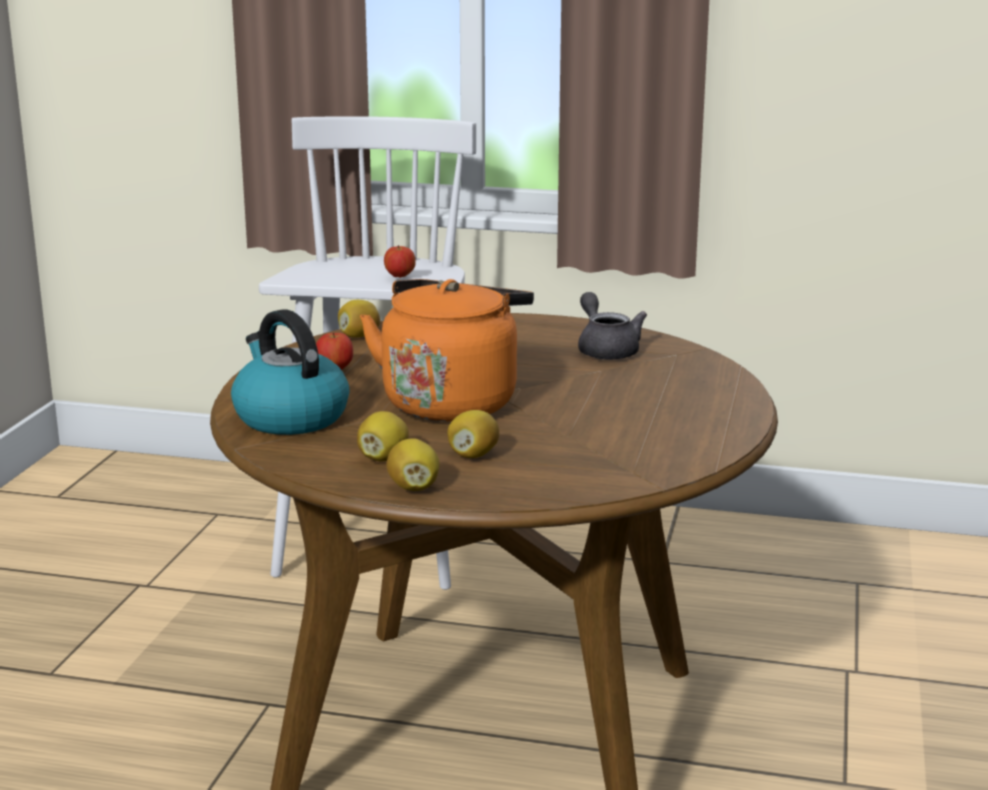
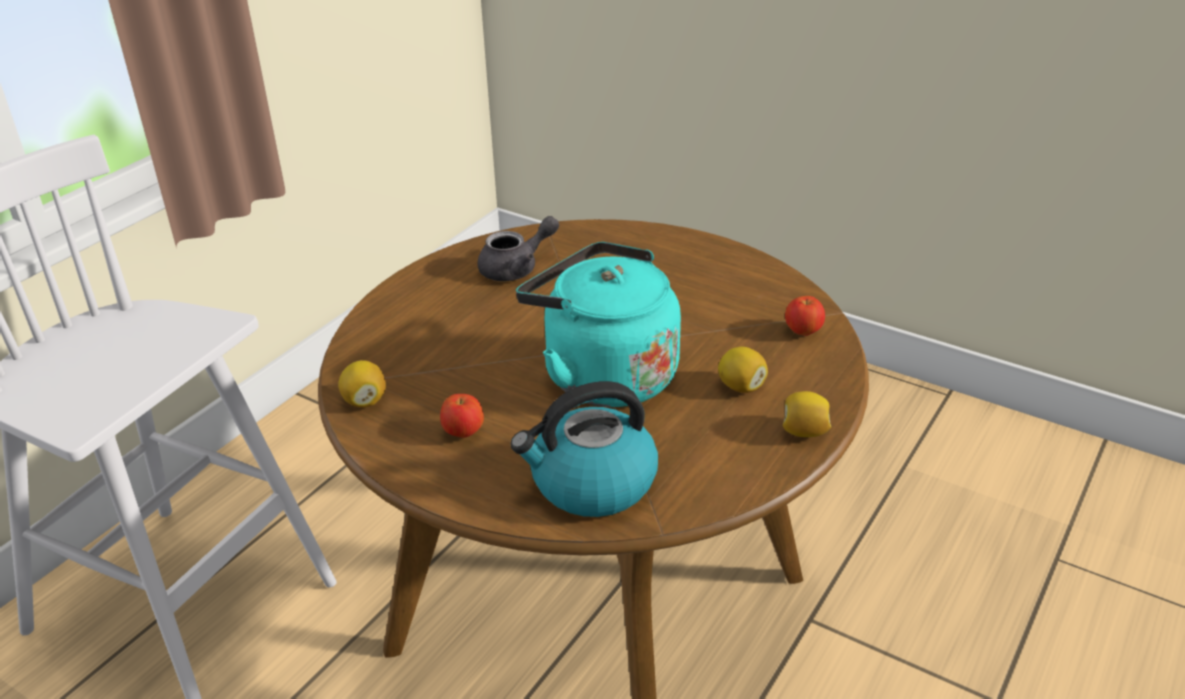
camera: 70 degrees left, 15 degrees up
lemon [357,411,409,461] -> none
orange kettle [360,279,534,422] -> turquoise kettle [516,242,681,407]
apple [384,245,416,278] -> apple moved to [785,296,825,336]
grey teapot [578,292,647,360] -> grey teapot turned 150 degrees clockwise [477,216,559,281]

